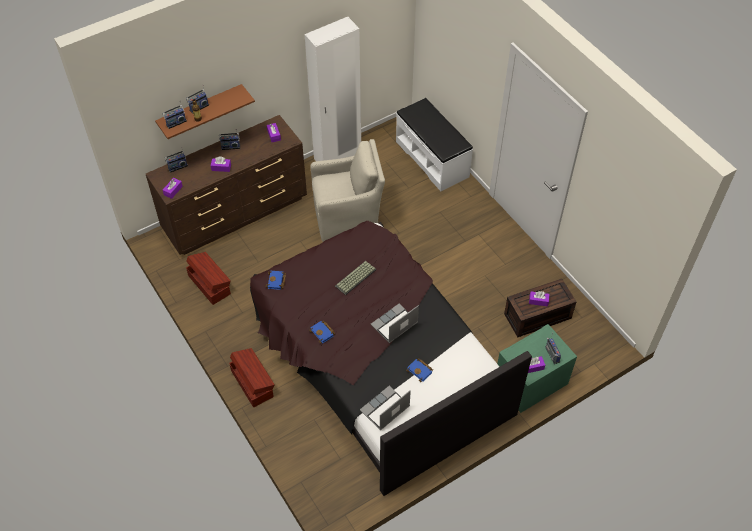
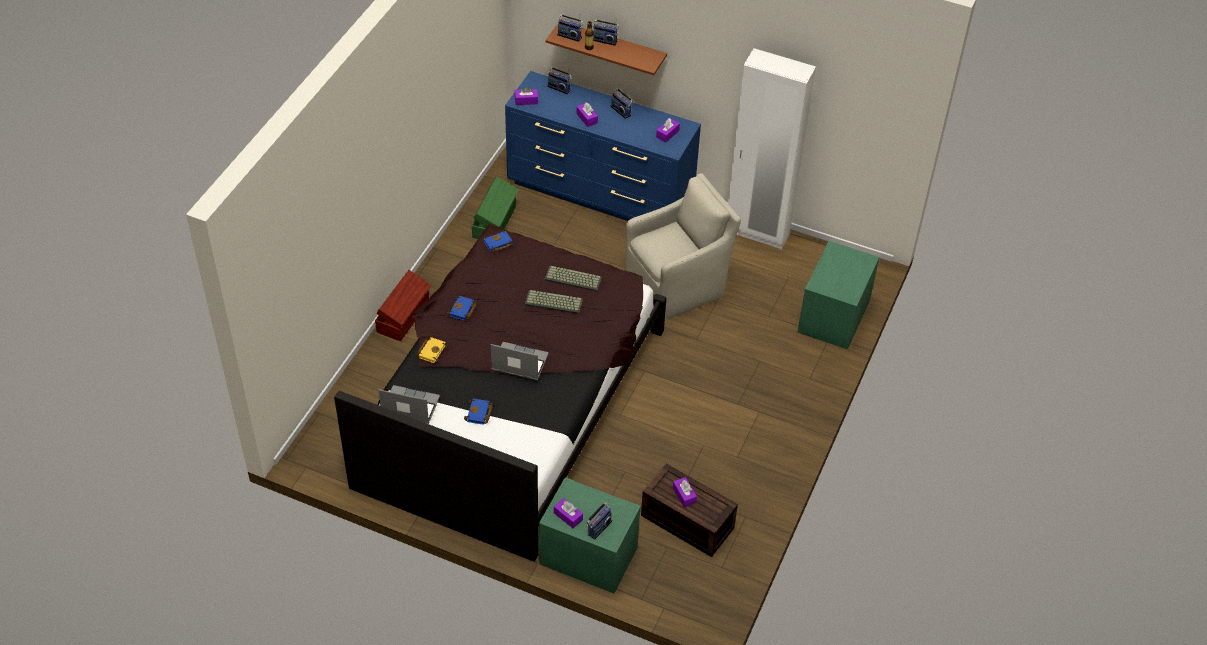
camera: 55 degrees right, 5 degrees down
brown dresser [146,115,307,255] -> blue dresser [505,71,701,221]
brown storage box [186,252,231,305] -> green storage box [472,176,519,239]
beige armchair [310,139,385,242] -> beige armchair turned 75 degrees counterclockwise [625,173,741,320]
white bench [396,98,473,192] -> green nightstand [798,241,879,349]
none -> yellow book [416,337,448,363]
none -> keyboard [545,266,602,291]

